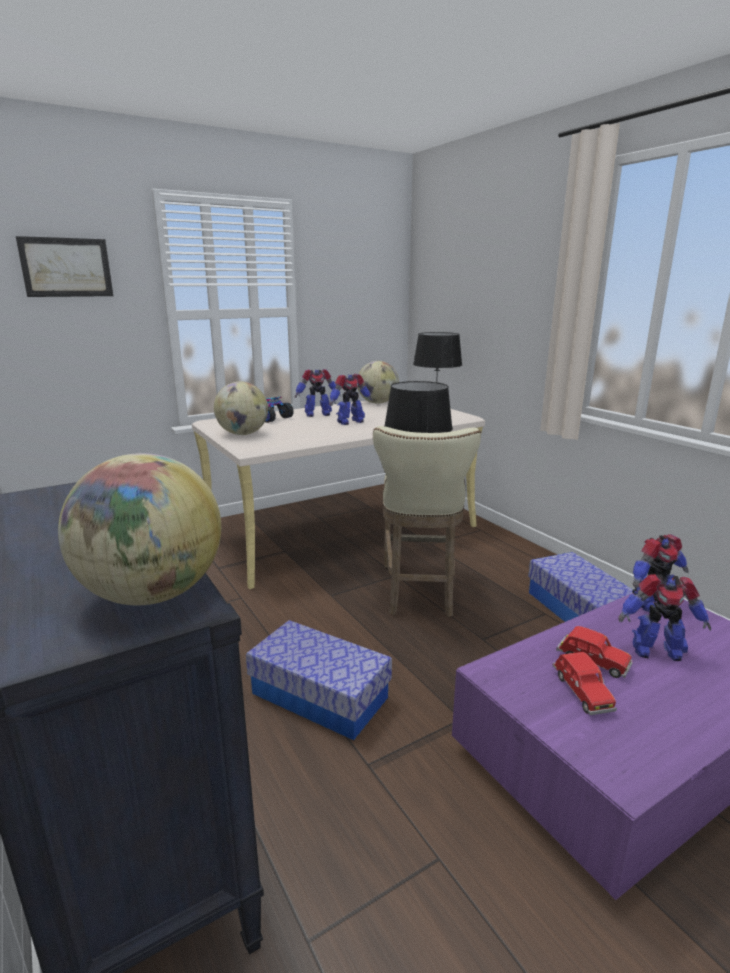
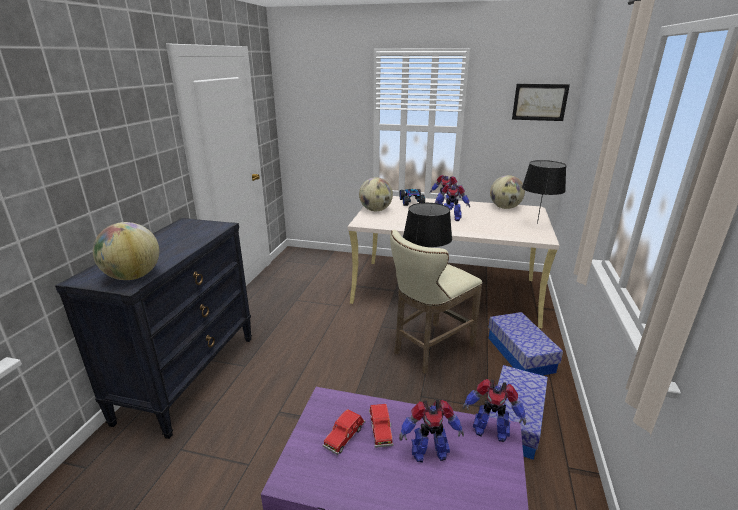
camera: 45 degrees right, 5 degrees up
picture [16,236,113,297] -> picture moved to [512,84,570,121]
storage box [246,620,392,740] -> storage box moved to [488,312,563,375]
toy robot [619,574,711,661] -> toy robot turned 60 degrees counterclockwise [399,400,464,462]

